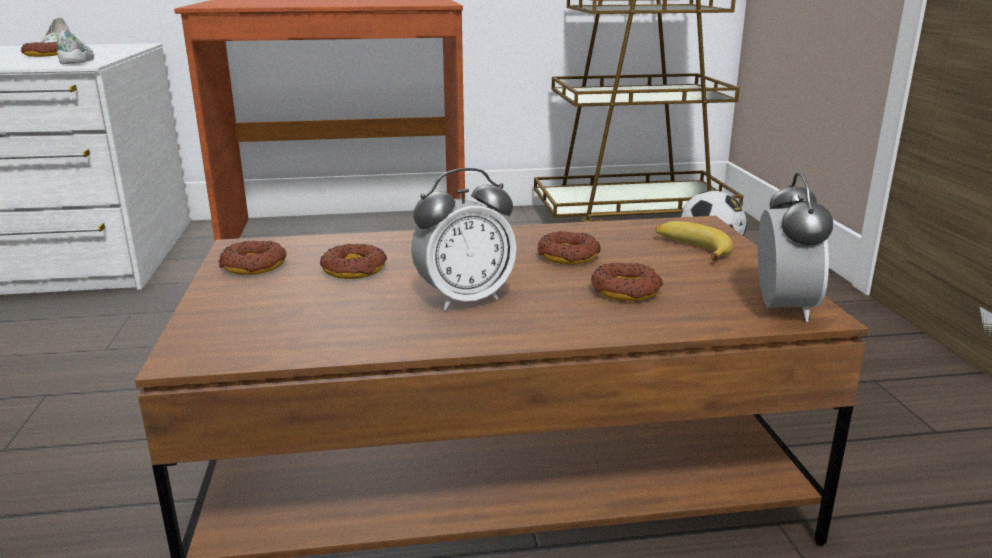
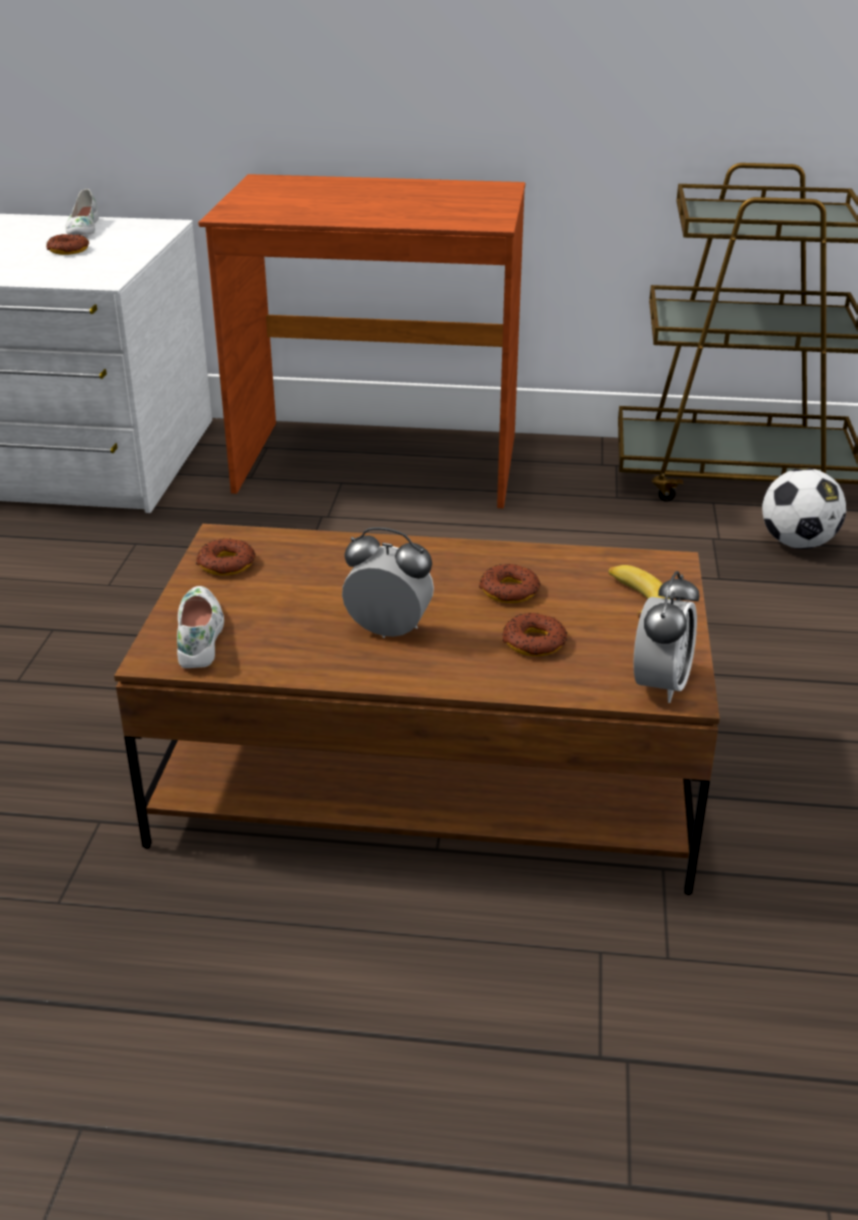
camera: 15 degrees right, 10 degrees up
white shoe [57,31,94,64] -> white shoe moved to [177,586,224,668]
donut [320,244,387,279] -> none
alarm clock [411,168,517,310] -> alarm clock turned 150 degrees counterclockwise [342,527,434,638]

